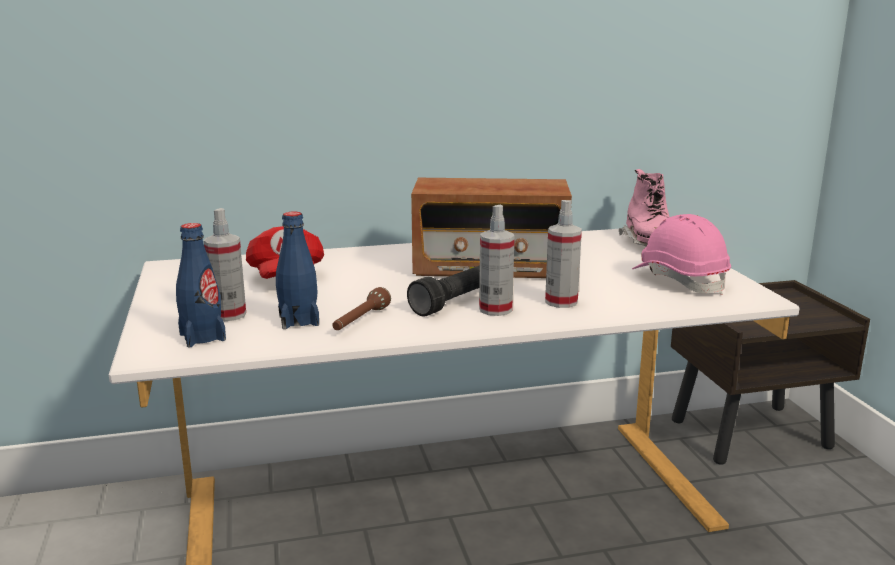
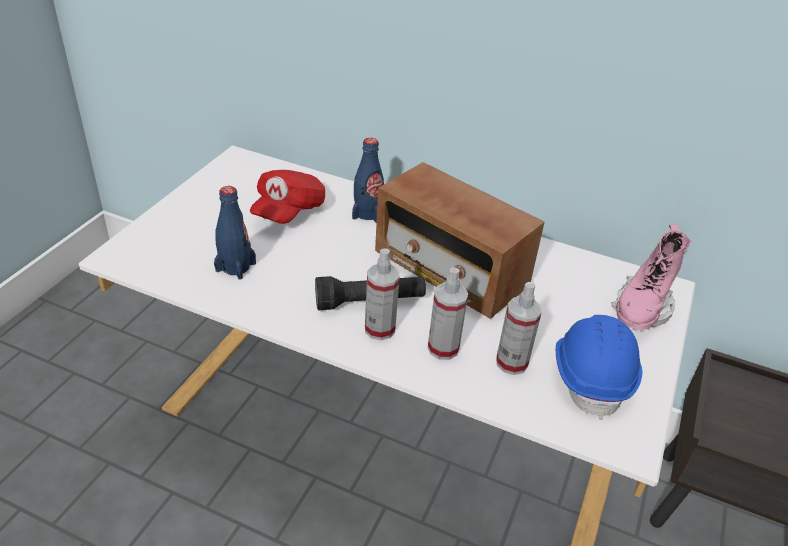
camera: 35 degrees right, 20 degrees up
blue bottle [176,223,226,347] -> blue bottle moved to [352,138,384,223]
spray bottle [204,208,246,321] -> spray bottle moved to [496,282,542,375]
brown flashlight [332,287,391,330] -> none
pink hard hat [632,214,731,295] -> blue hard hat [556,315,642,420]

